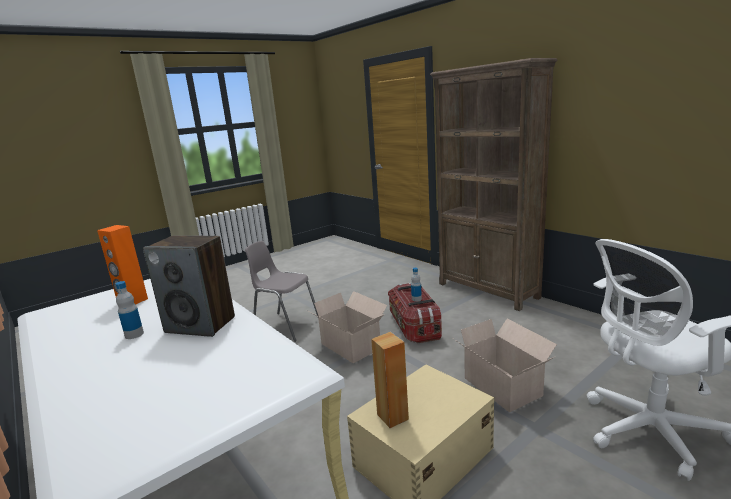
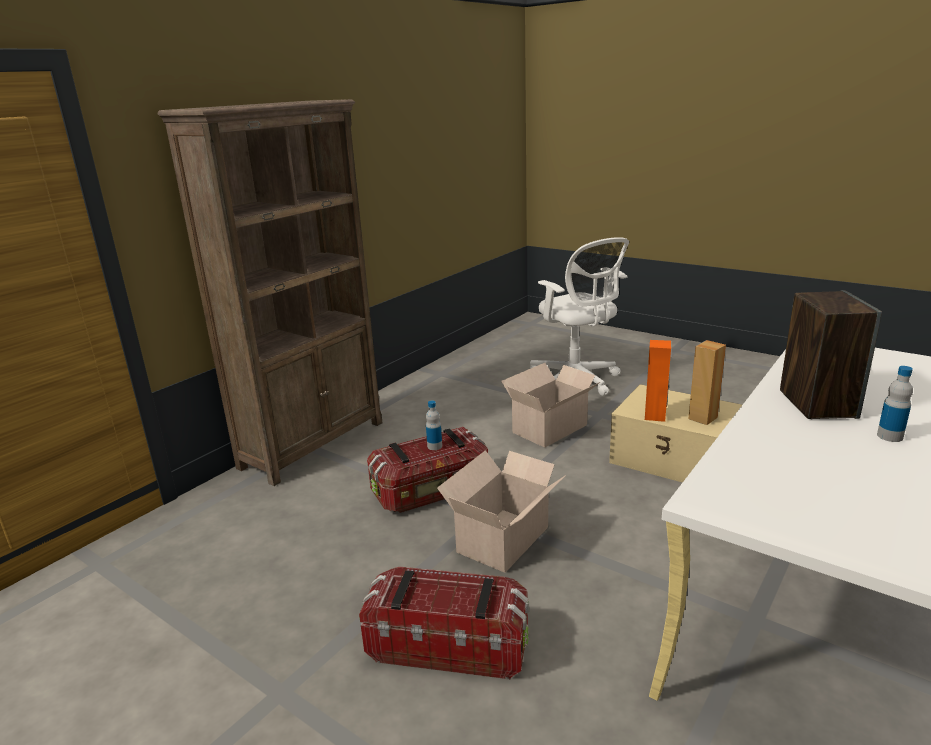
camera: 105 degrees left, 5 degrees up
orange speaker [97,225,148,305] -> orange speaker moved to [645,340,671,422]
grey chair [245,241,318,342] -> storage box [359,567,529,679]

